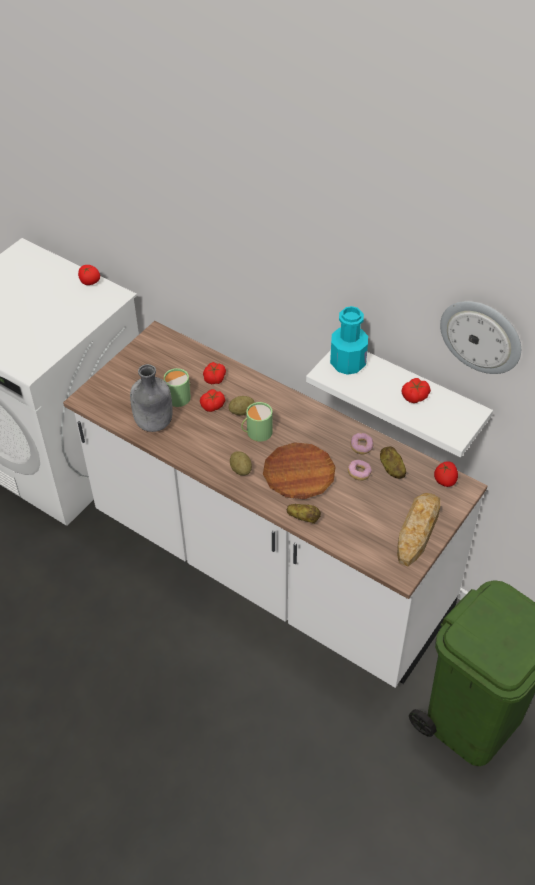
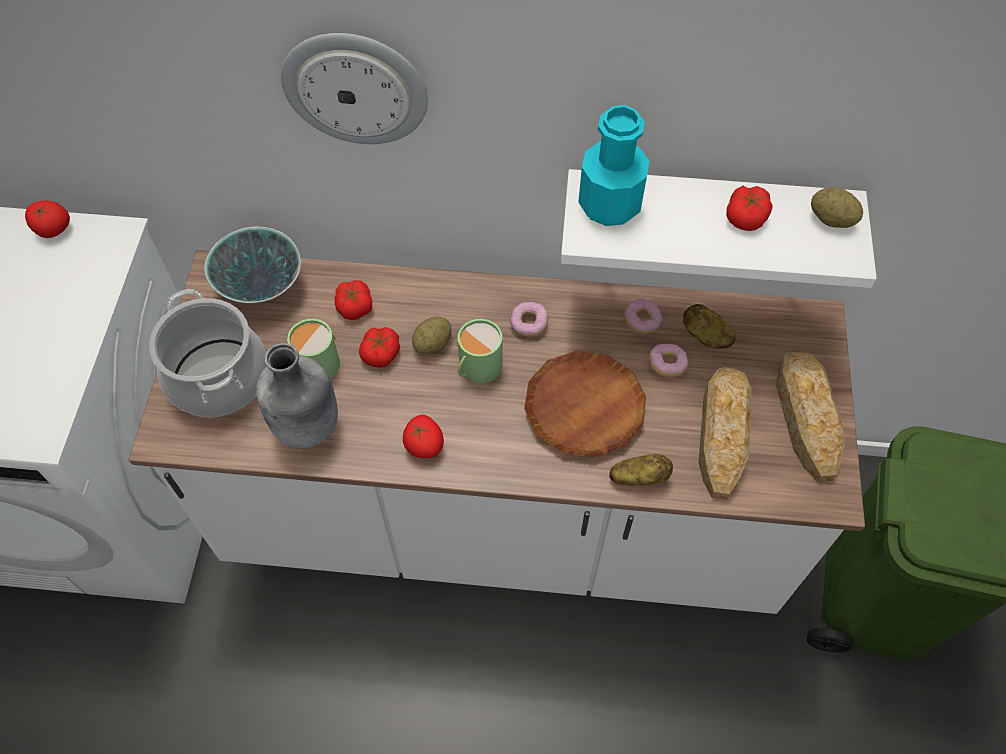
camera: 30 degrees left, 10 degrees up
potato [230,451,252,475] -> potato moved to [811,187,863,228]
tomato [434,461,458,487] -> tomato moved to [403,415,444,458]
wall clock [440,301,521,374] -> wall clock moved to [281,33,428,144]
none -> cooking pot [149,289,266,417]
none -> bowl [205,226,301,303]
none -> donut [510,302,549,337]
none -> bread [699,367,752,500]

